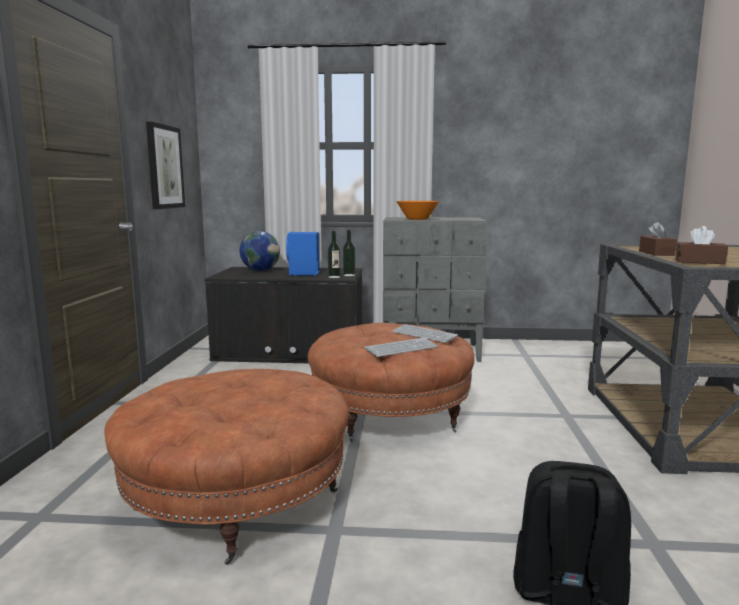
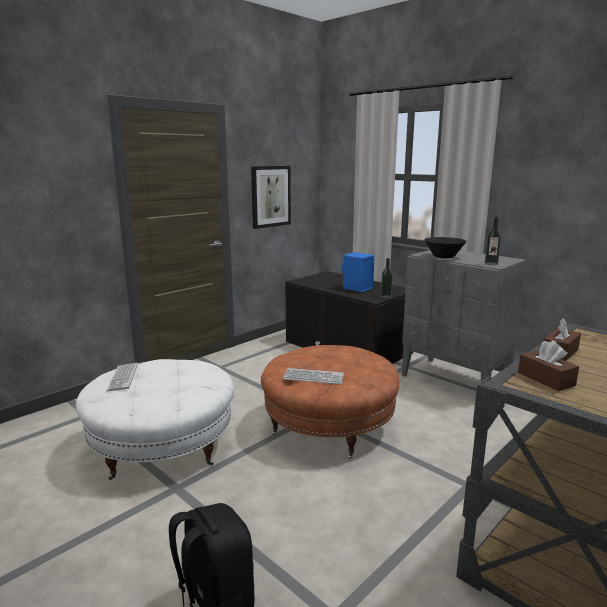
camera: 40 degrees right, 5 degrees up
brown ottoman [104,369,349,565] -> white ottoman [76,359,234,480]
globe [240,231,280,271] -> none
bottle [328,231,341,278] -> bottle moved to [485,217,501,265]
keyboard [392,324,458,343] -> keyboard moved to [107,363,138,391]
orange bowl [396,201,439,220] -> black bowl [424,237,467,259]

